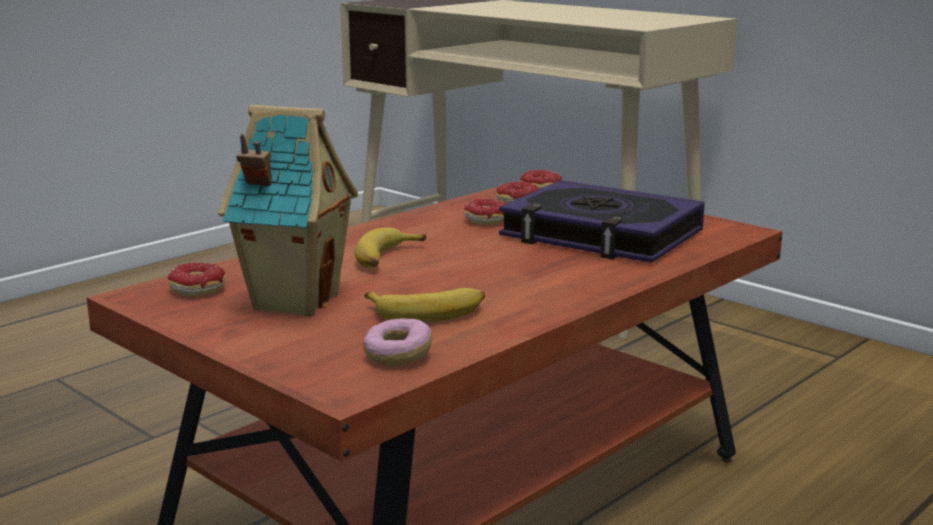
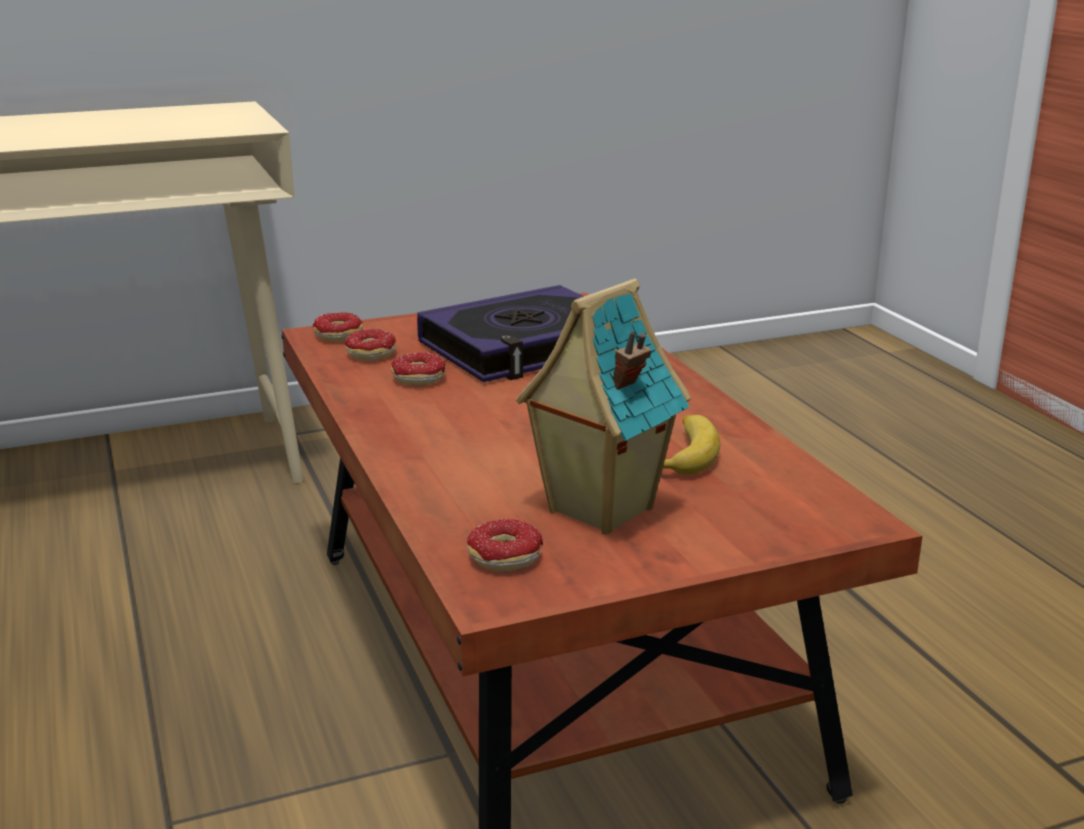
camera: 65 degrees left, 5 degrees up
banana [354,228,426,268] -> none
donut [363,319,433,367] -> none

